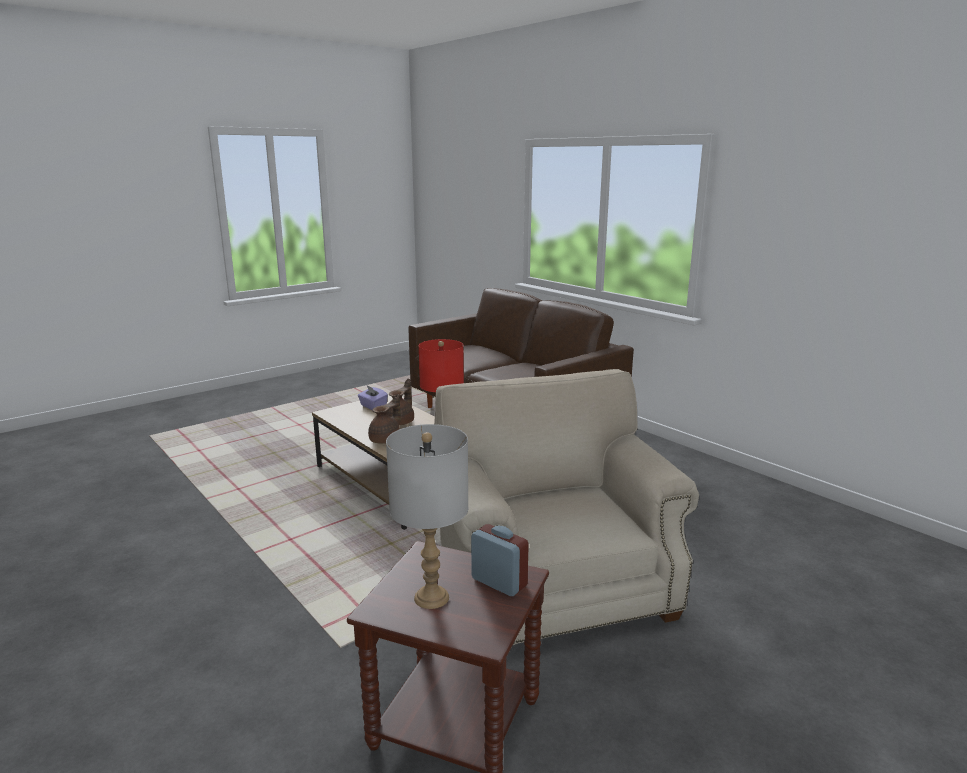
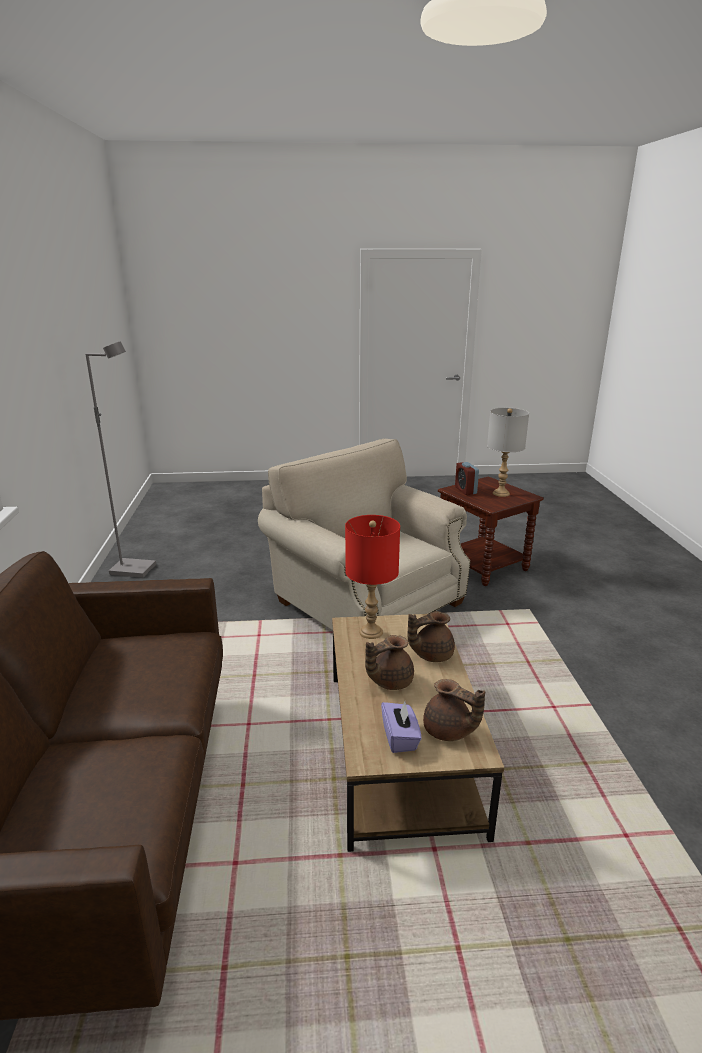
camera: 145 degrees left, 5 degrees up
beige armchair [434,369,699,645] -> beige armchair turned 120 degrees clockwise [258,438,470,630]
none -> grey floor lamp [85,341,156,578]
none -> brown teapot [423,679,485,741]

